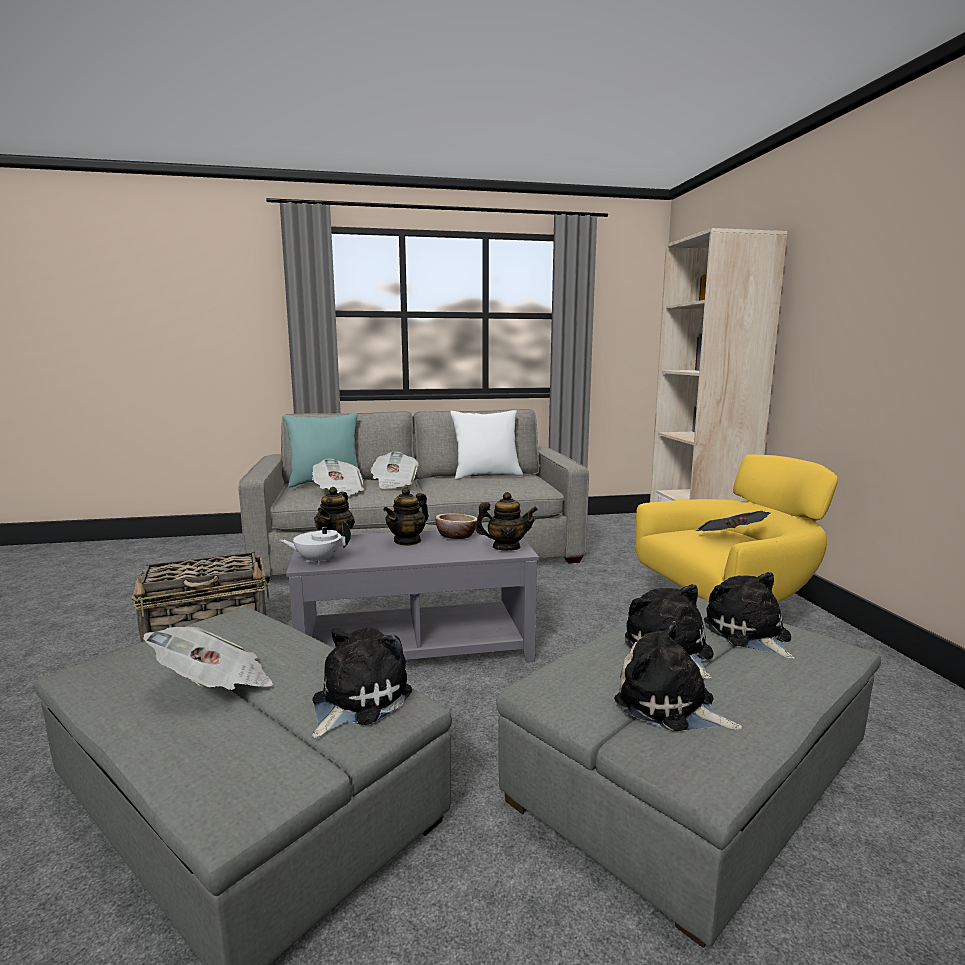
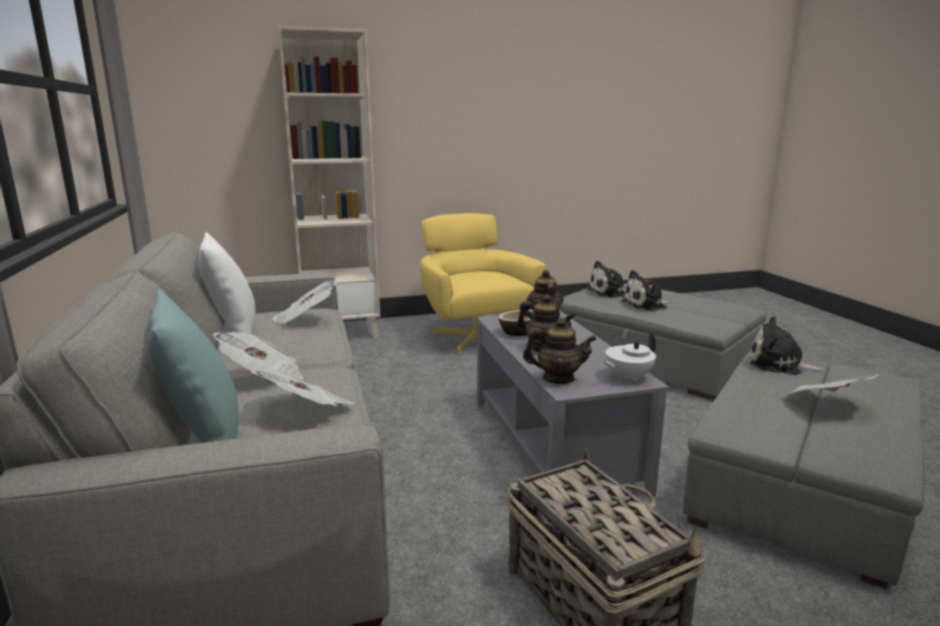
camera: 95 degrees left, 5 degrees up
white teapot [280,520,351,565] -> white teapot turned 75 degrees clockwise [602,333,656,382]
plush toy [614,621,742,732] -> none
newspaper [696,511,771,531] -> newspaper moved to [272,280,337,325]

